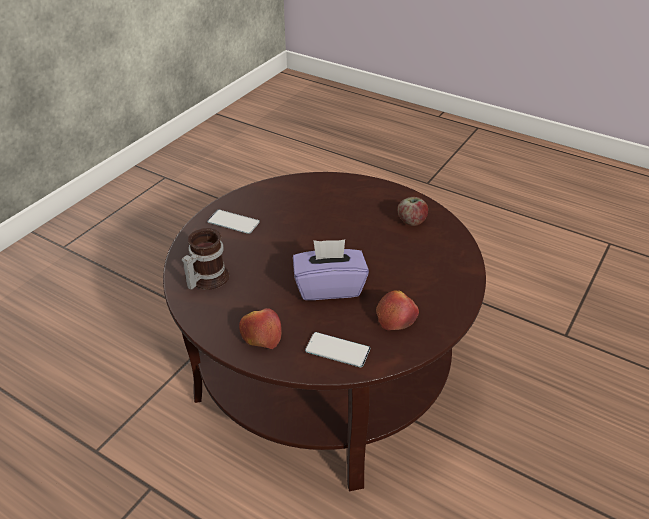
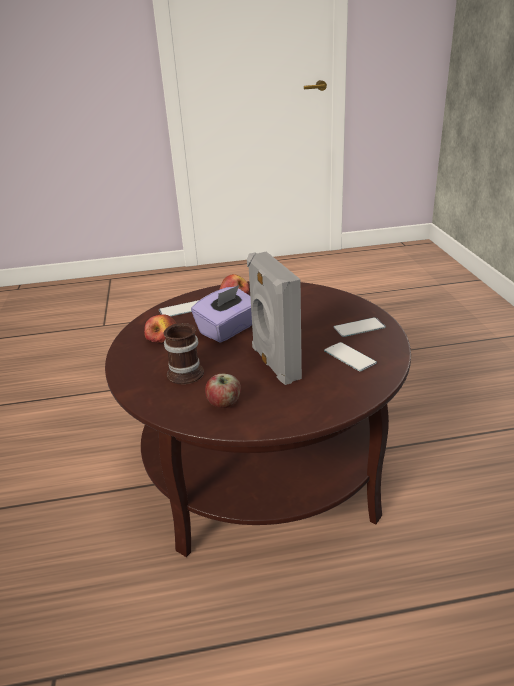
camera: 140 degrees right, 10 degrees down
mug [182,228,229,290] -> mug moved to [163,323,204,384]
none -> grey speaker [247,252,302,385]
none -> phone [324,342,377,372]

